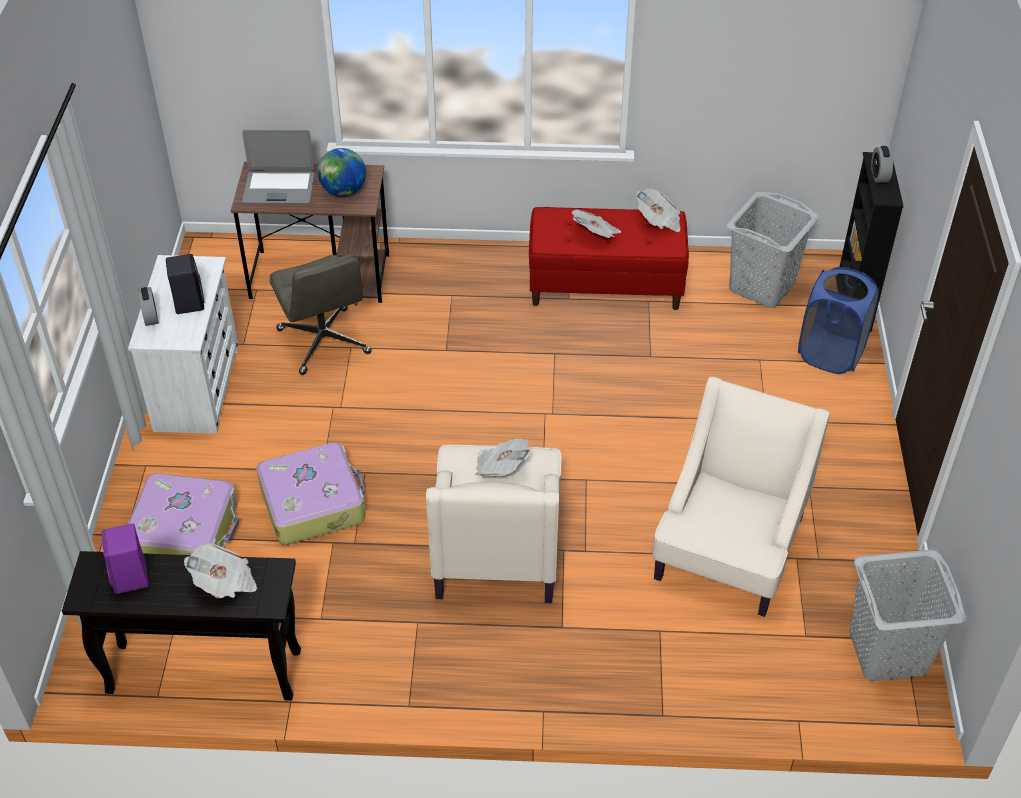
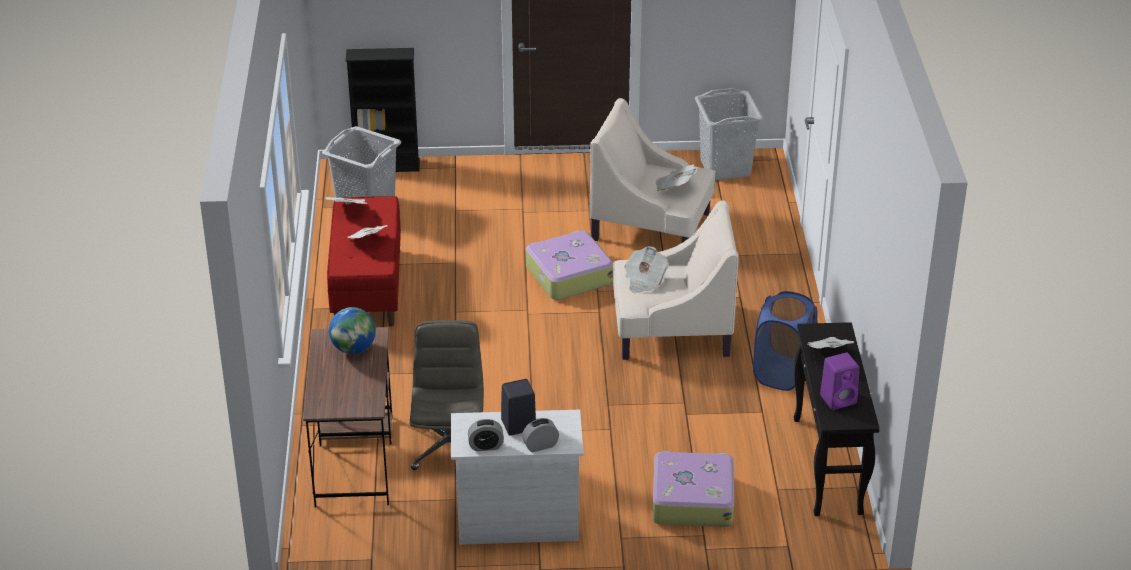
camera: 95 degrees left, 10 degrees down
laptop [242,130,315,204] -> none
suitcase [256,442,365,545] -> suitcase moved to [526,230,613,300]
grey office chair [270,254,372,375] -> grey office chair turned 60 degrees counterclockwise [410,320,484,470]
blue laundry basket [798,267,880,374] -> blue laundry basket moved to [753,291,818,391]
alarm clock [871,146,893,183] -> alarm clock moved to [468,419,504,451]
none -> newspaper [656,165,697,191]

